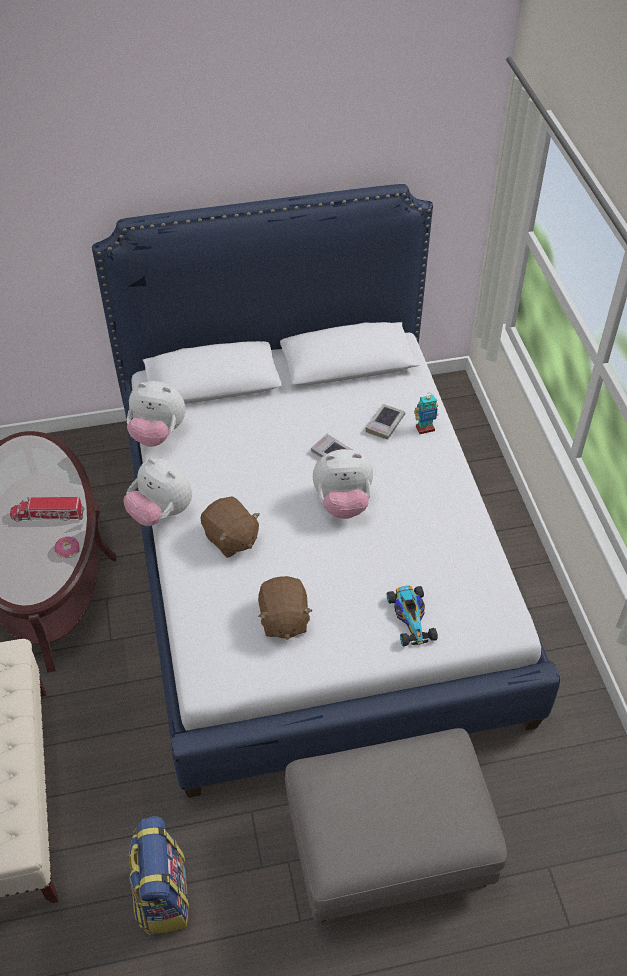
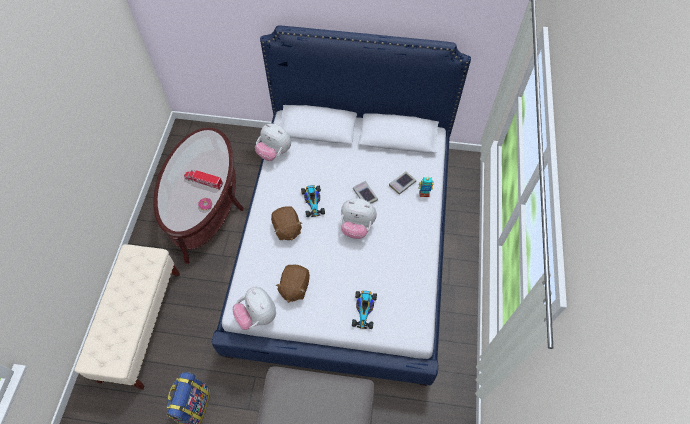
camera: 20 degrees right, 10 degrees up
plush toy [124,458,192,526] -> plush toy moved to [233,287,276,330]
none -> toy car [301,185,325,217]

